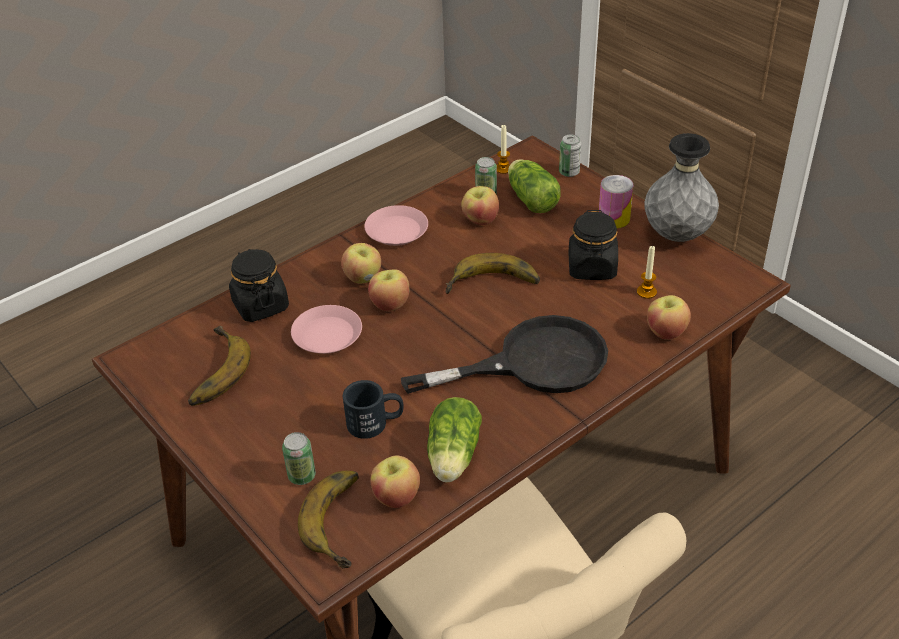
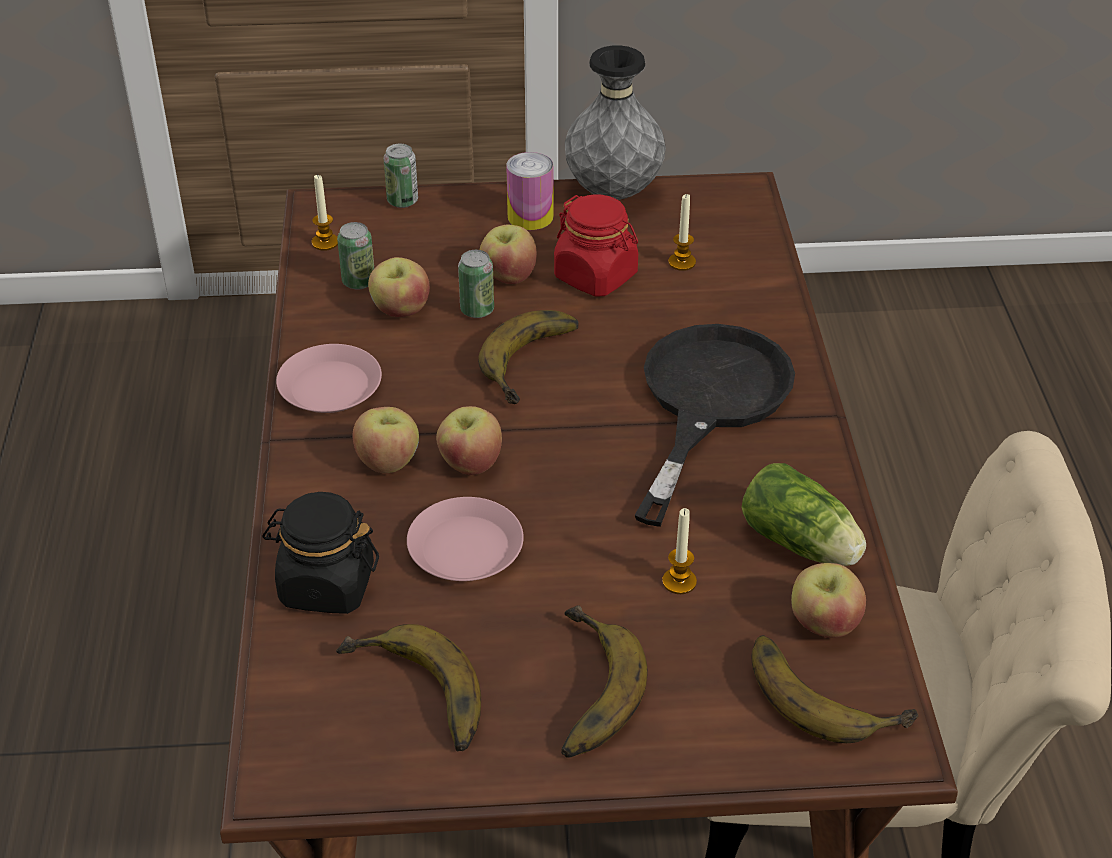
camera: 55 degrees left, 0 degrees up
can [282,432,316,485] -> can moved to [458,250,494,318]
black mug [343,380,404,439] -> candle [662,508,697,594]
lettuce [508,159,561,213] -> none
black jar [568,210,618,280] -> red jar [554,195,638,297]
apple [647,295,691,340] -> apple moved to [480,224,537,284]
none -> banana [561,605,648,758]

